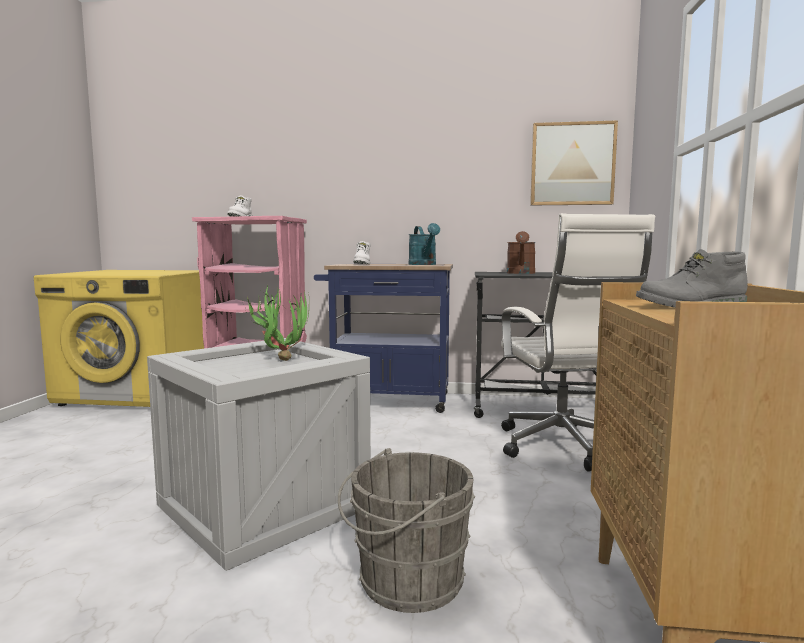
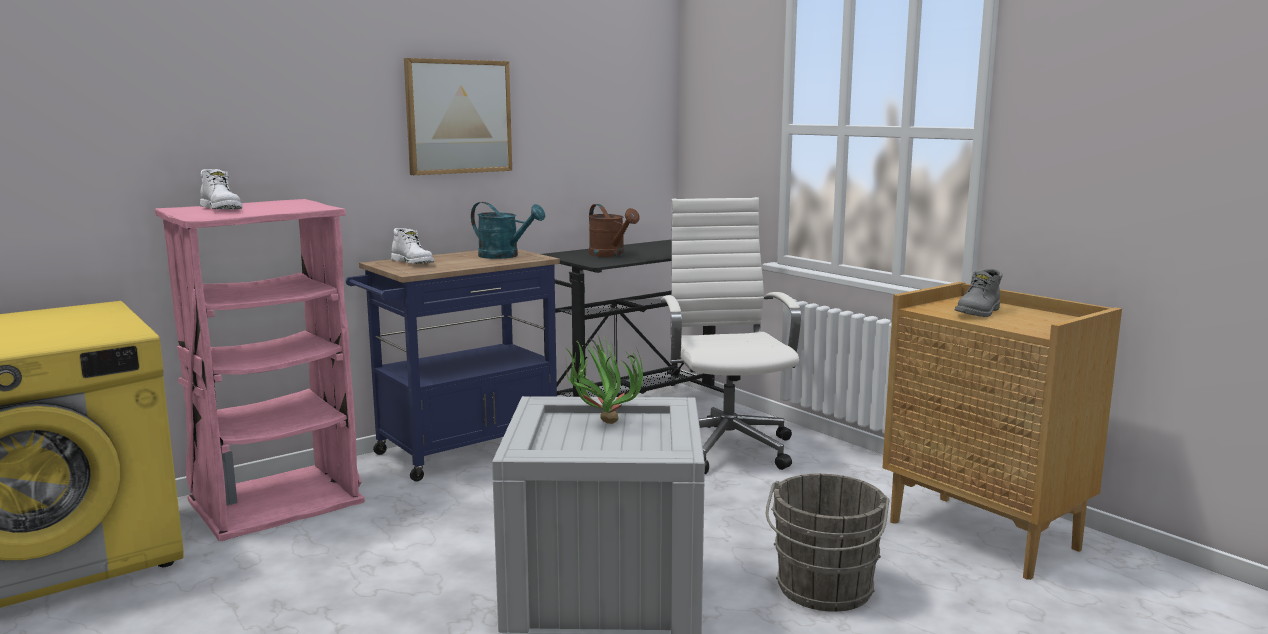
camera: 45 degrees left, 5 degrees up
white office chair [501,213,655,471] -> white office chair turned 135 degrees counterclockwise [661,197,801,474]
picture [530,120,618,205] -> picture moved to [404,58,512,175]

